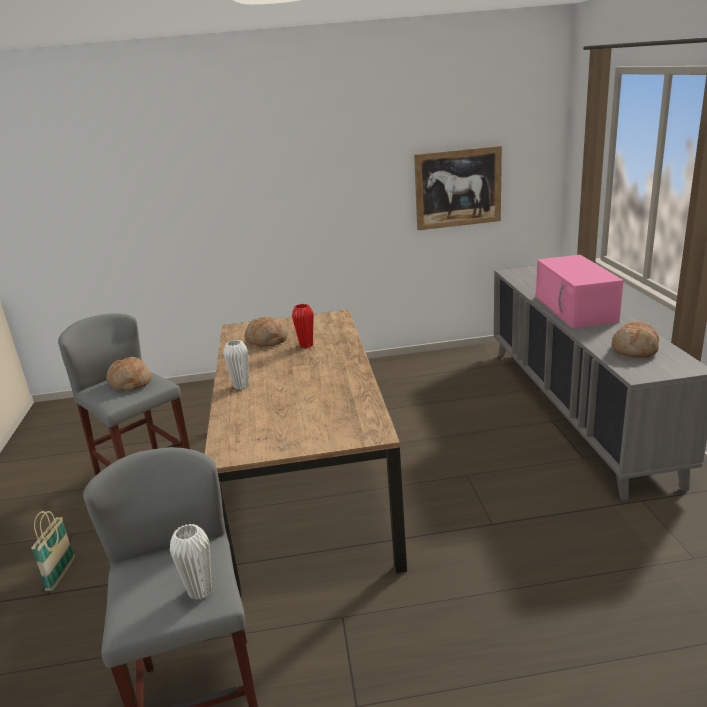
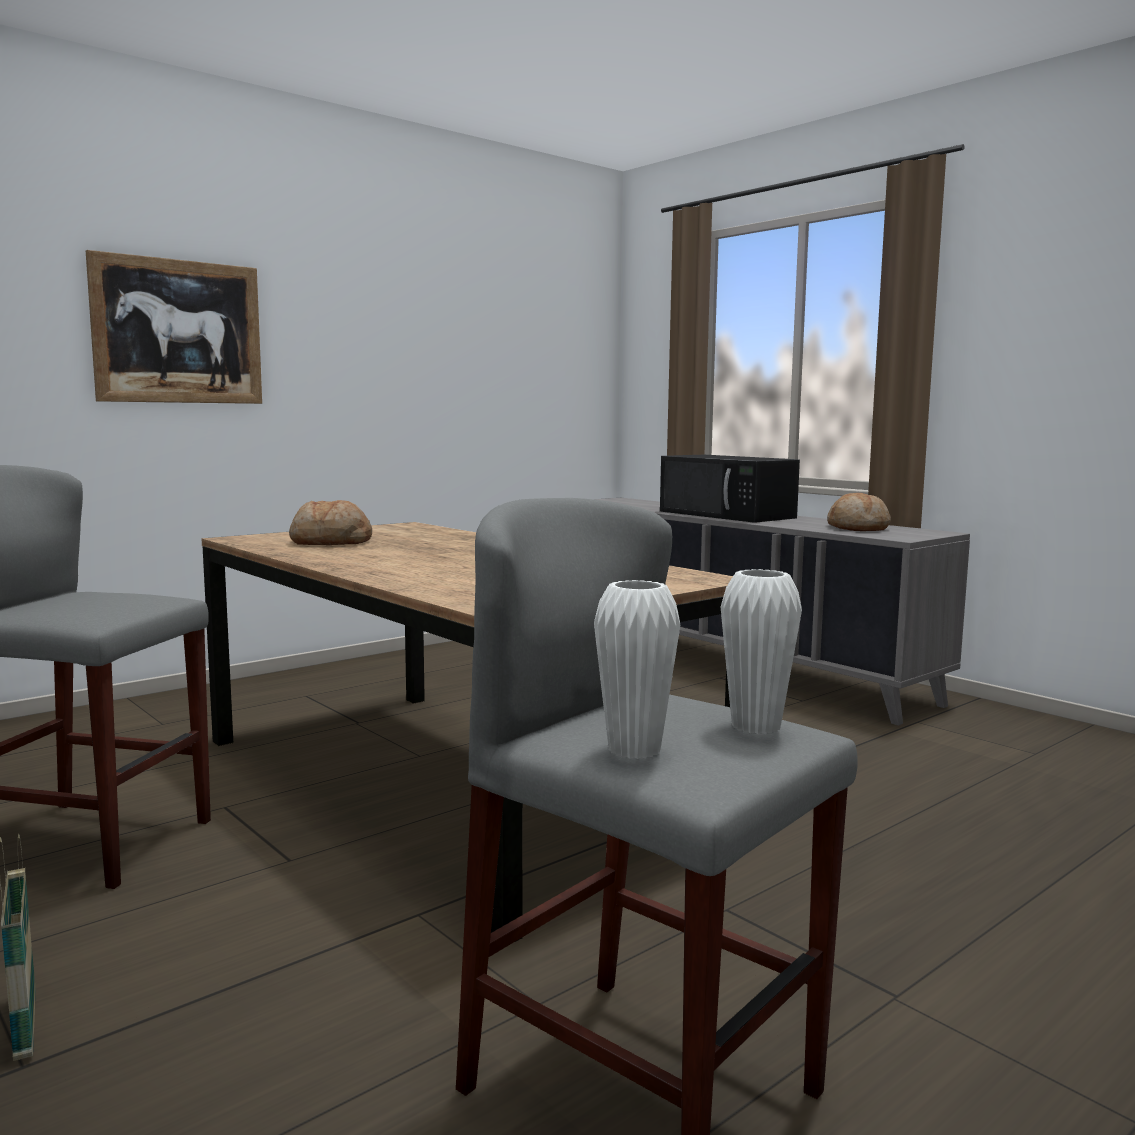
camera: 35 degrees left, 15 degrees down
bread [106,357,152,391] -> none
white vase [223,340,249,389] -> white vase moved to [594,580,680,759]
red vase [292,304,314,348] -> none
picture [414,146,502,230] -> picture moved to [86,250,262,404]
pink microwave [536,255,623,328] -> black microwave [660,455,800,523]

